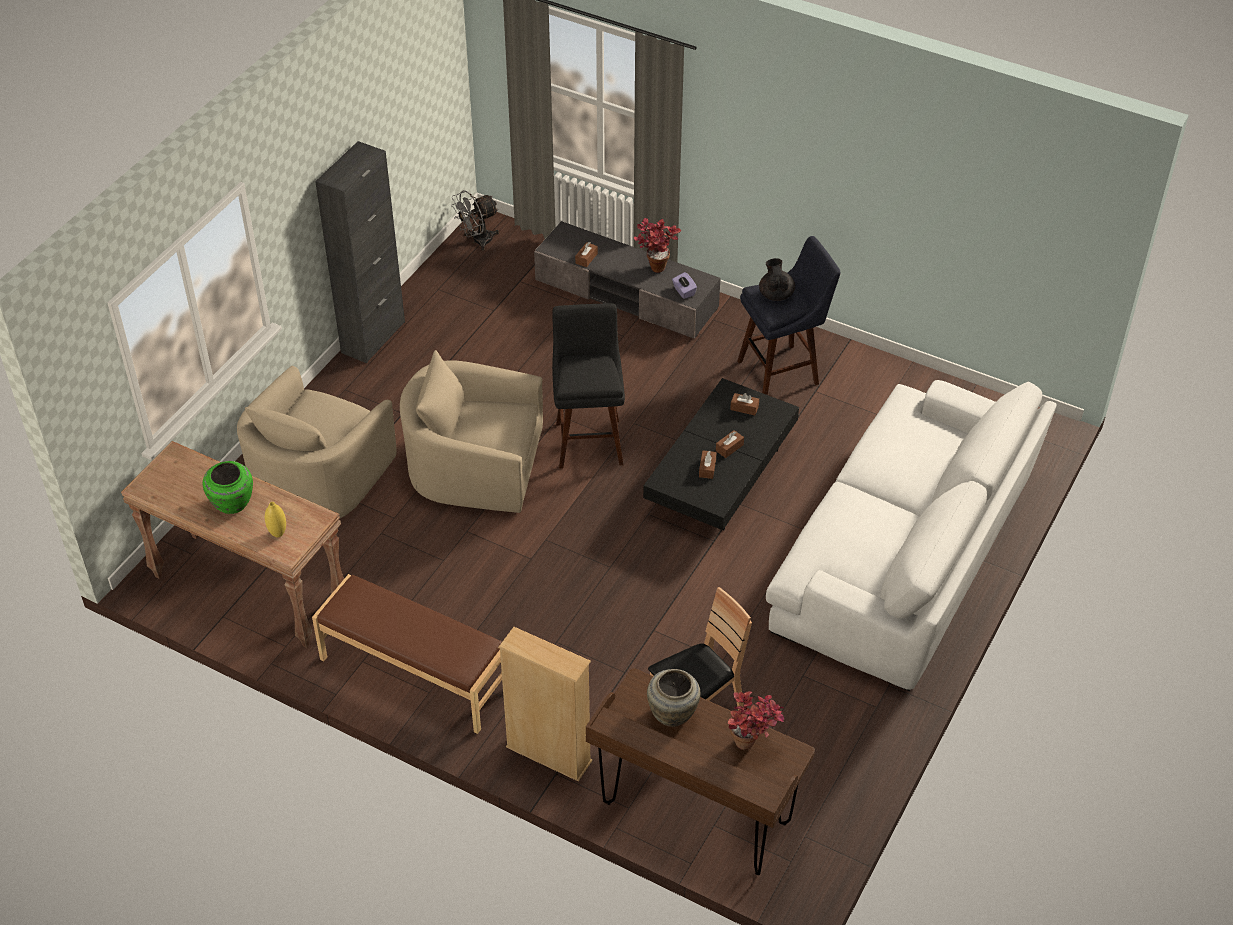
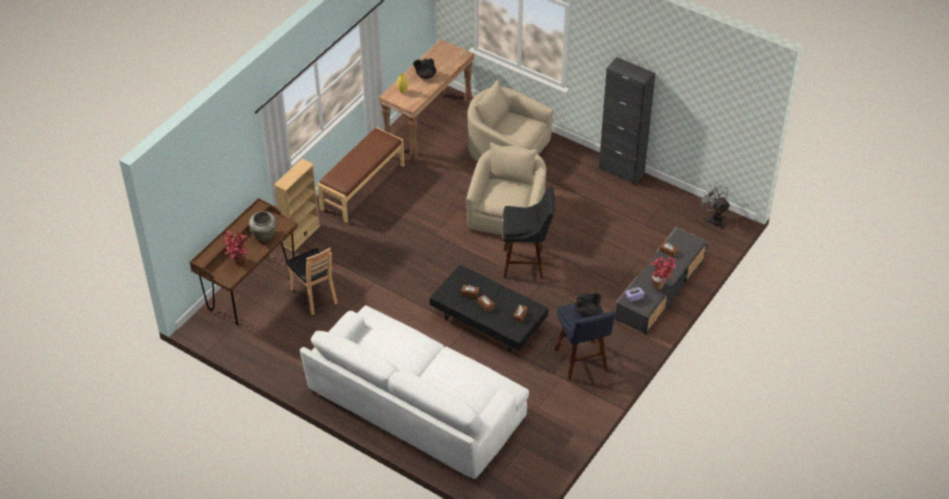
camera: 95 degrees right, 0 degrees up
green vase [203,461,253,514] -> black teapot [413,58,436,79]

